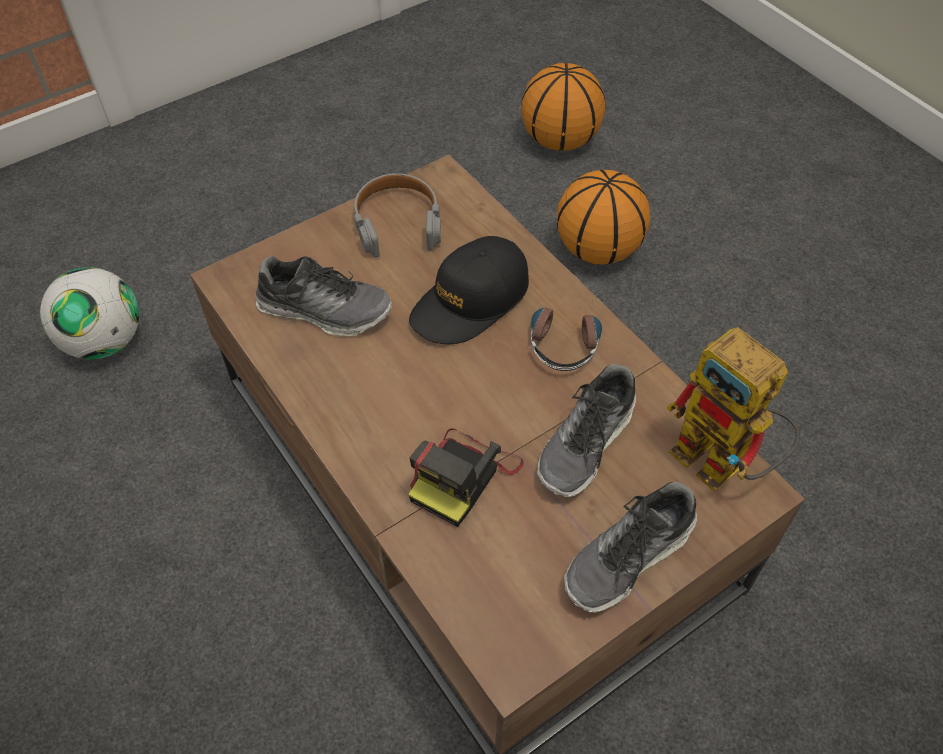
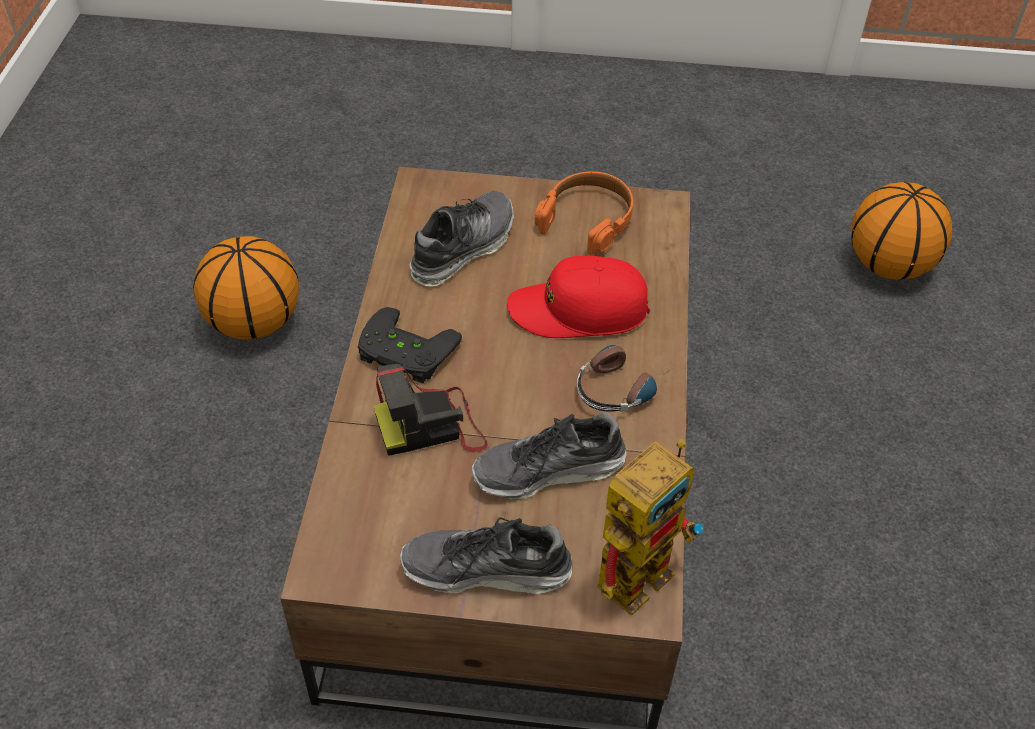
camera: 40 degrees right, 5 degrees down
football [40,267,139,359] -> none
shoe [256,256,392,336] -> shoe turned 105 degrees counterclockwise [409,190,514,286]
grey headphones [354,173,441,258] -> orange headphones [535,171,633,255]
black cap [409,236,529,344] -> red cap [507,256,650,338]
basketball [557,170,650,265] -> basketball moved to [193,236,299,339]
toy robot [666,327,800,492] -> toy robot turned 135 degrees counterclockwise [597,439,704,616]
none -> black game controller [358,307,462,383]

